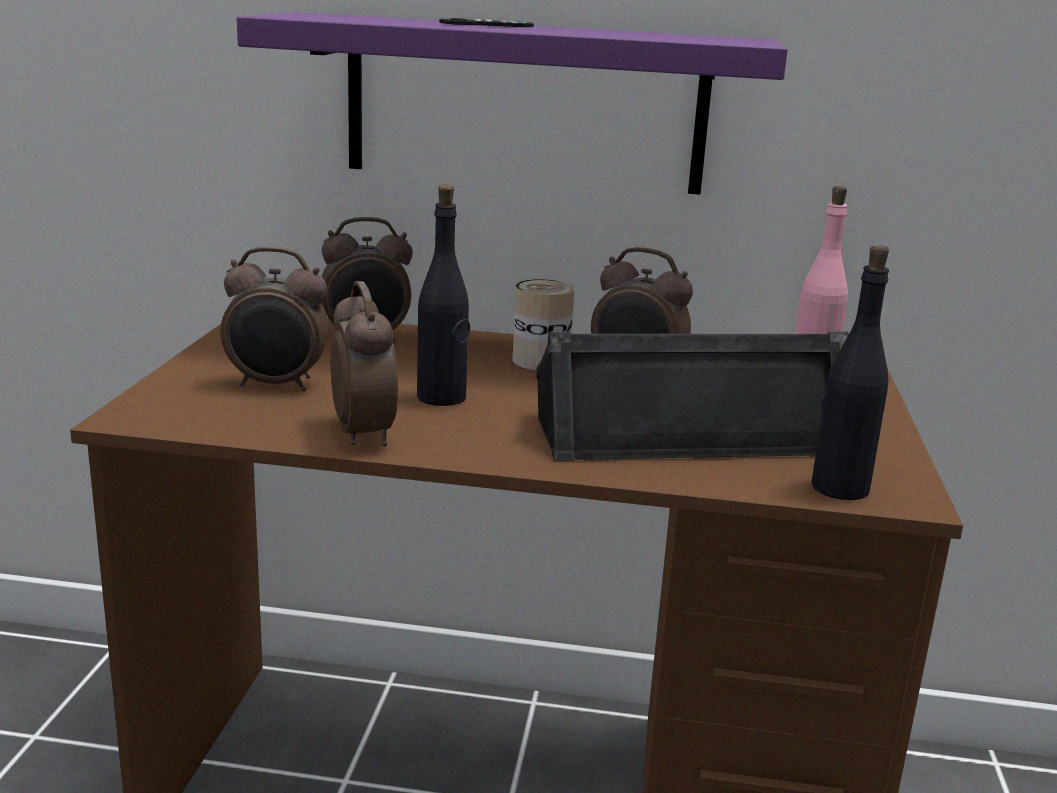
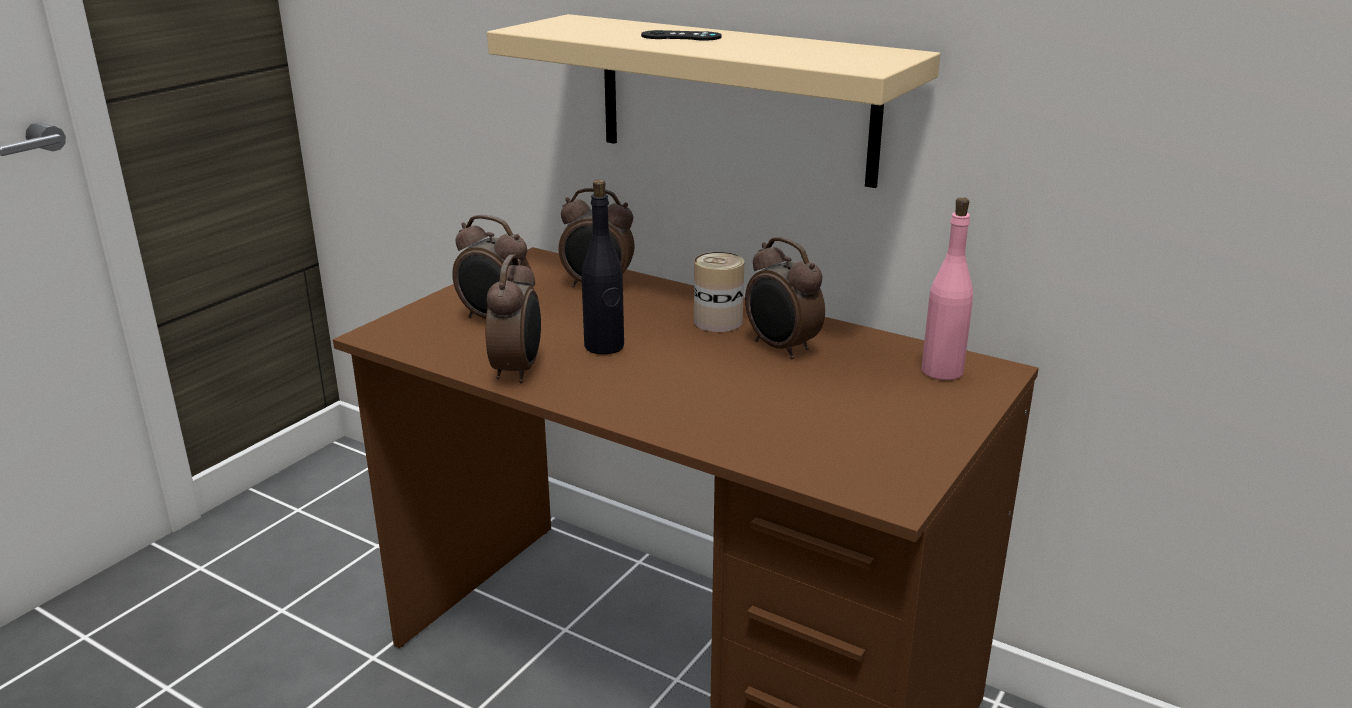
camera: 25 degrees right, 5 degrees up
purple shelf [237,12,788,195] -> beige shelf [487,14,940,188]
black speaker [536,331,848,461] -> none
black bottle [811,245,889,500] -> none

